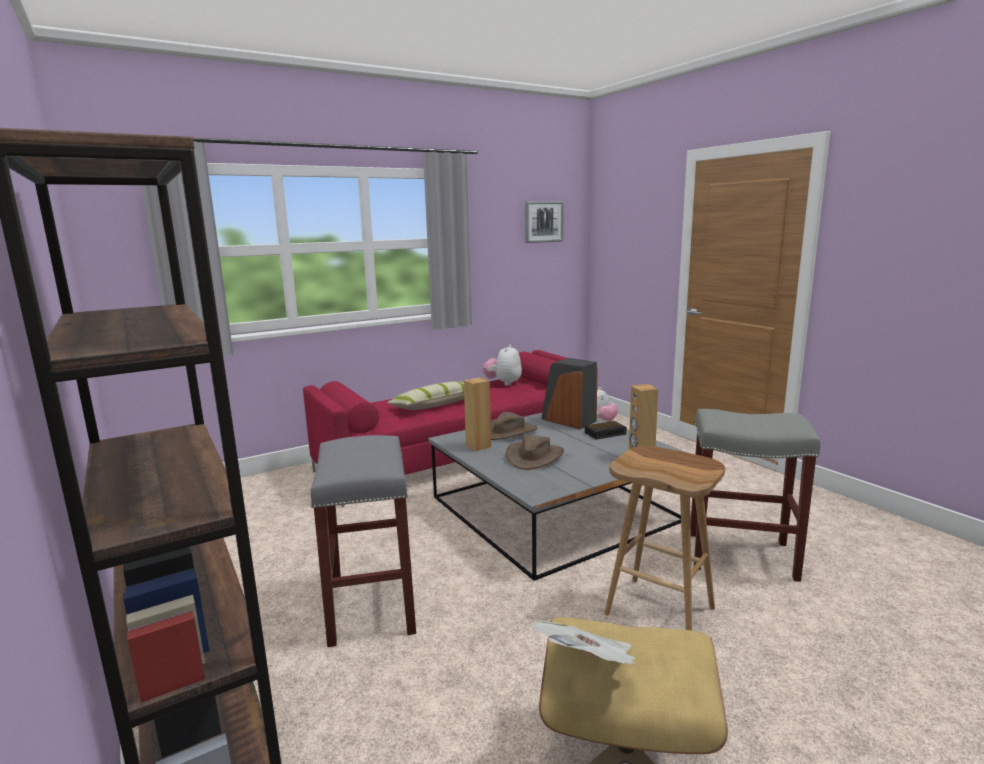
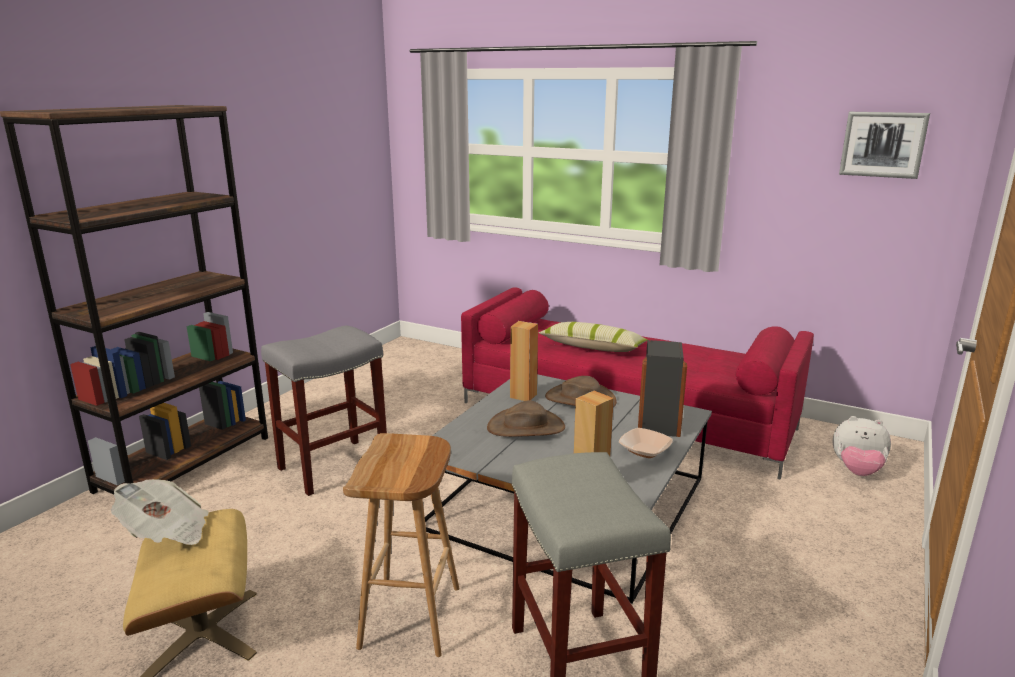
camera: 60 degrees right, 5 degrees up
plush toy [482,344,522,386] -> none
alarm clock [585,421,627,440] -> bowl [619,428,673,458]

